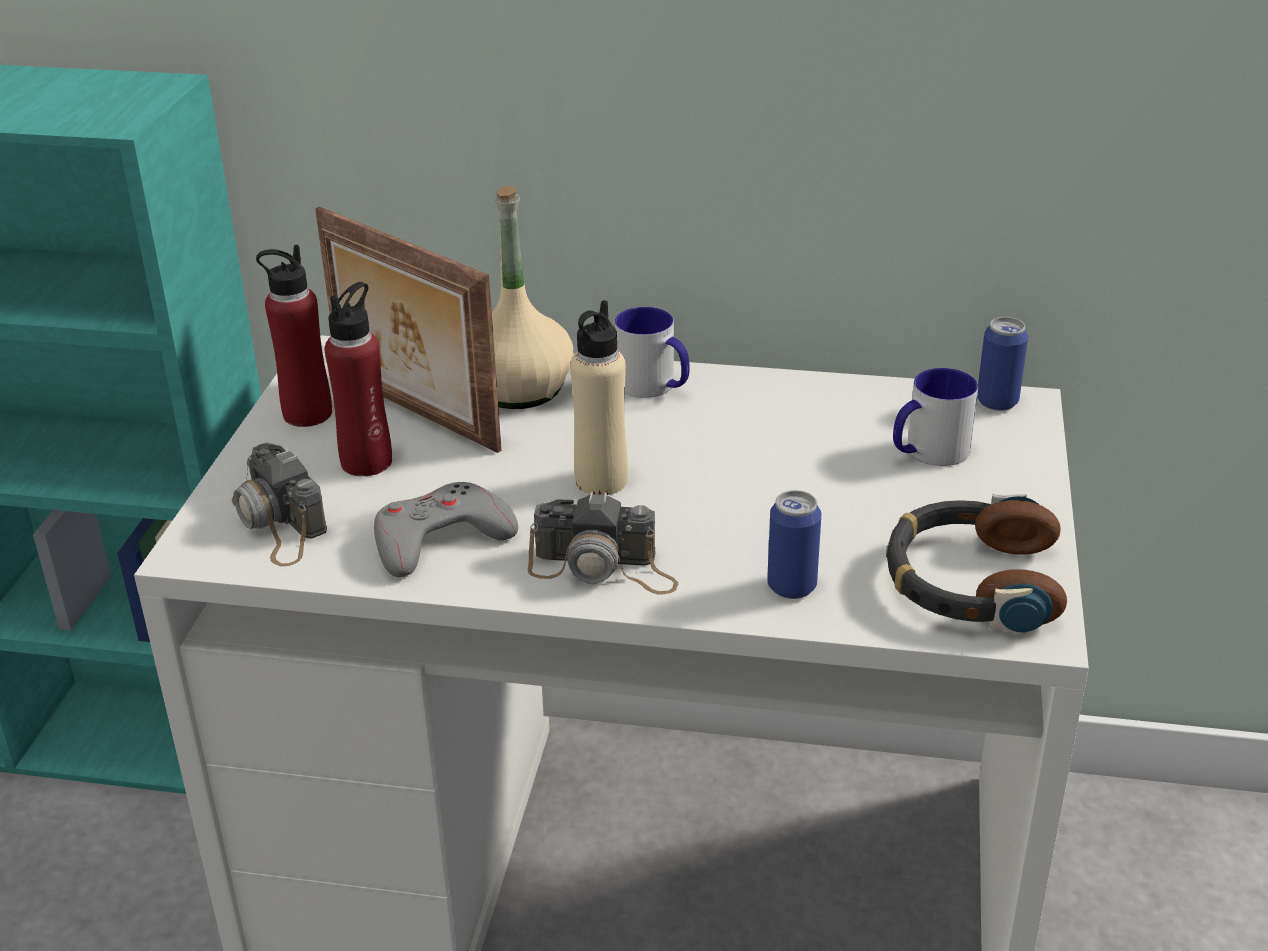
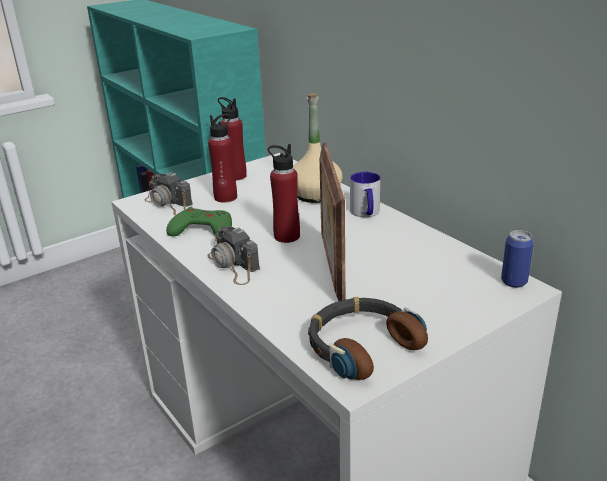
camera: 45 degrees right, 5 degrees down
camera [232,443,327,566] -> camera turned 60 degrees counterclockwise [145,172,193,215]
picture frame [315,207,502,453] -> picture frame moved to [319,143,345,301]
grey game controller [374,482,518,577] -> green game controller [166,207,232,236]
beige bottle [570,300,628,495] -> red bottle [268,144,300,243]
can [767,490,821,599] -> none
mug [893,368,978,466] -> none

